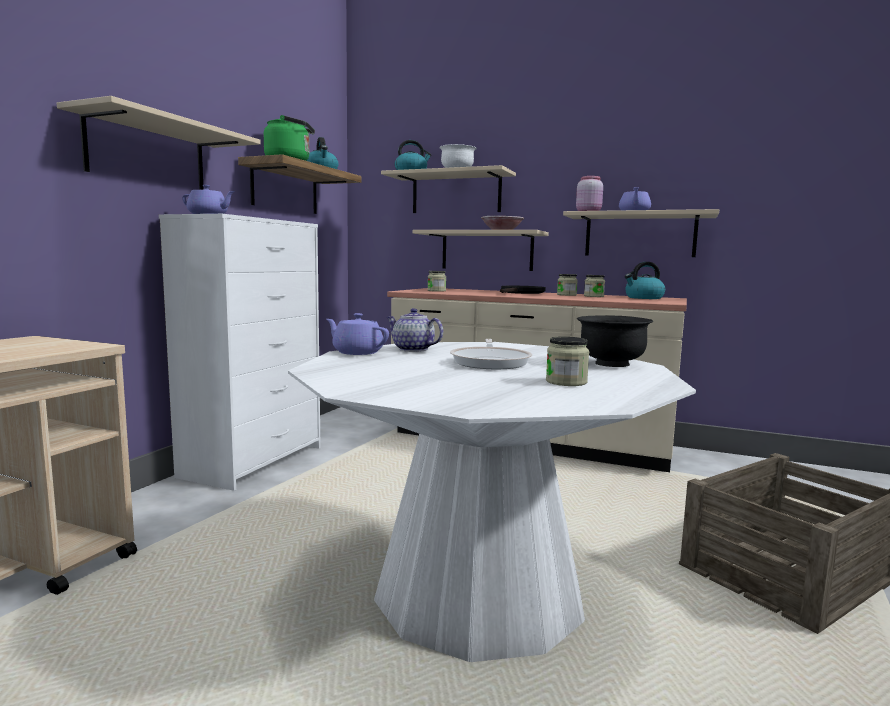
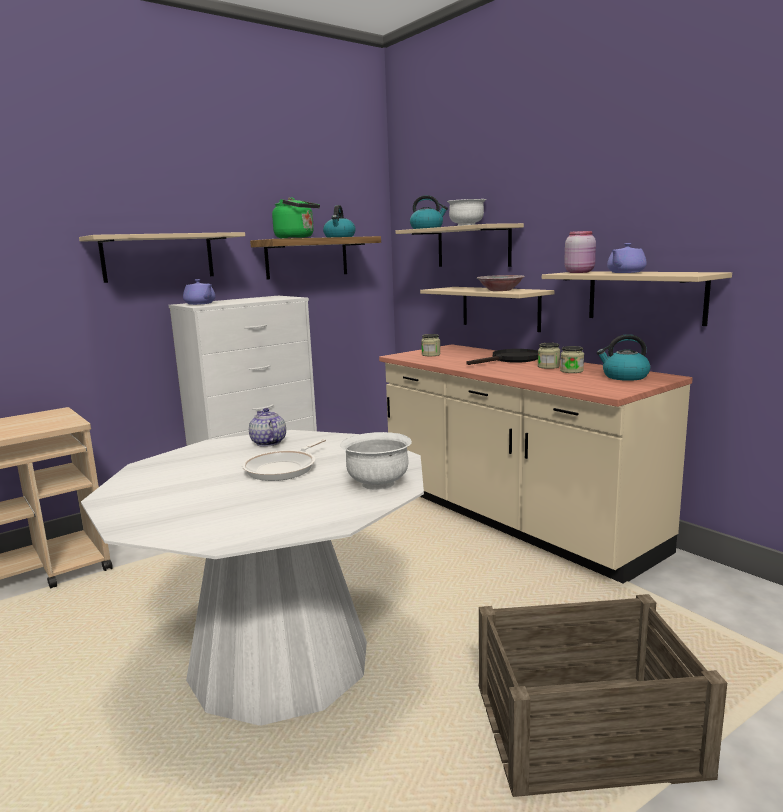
camera: 30 degrees right, 5 degrees up
purple teapot [326,313,389,355] -> none
jar [546,337,589,386] -> none
black bowl [577,315,653,367] -> white bowl [340,432,412,490]

